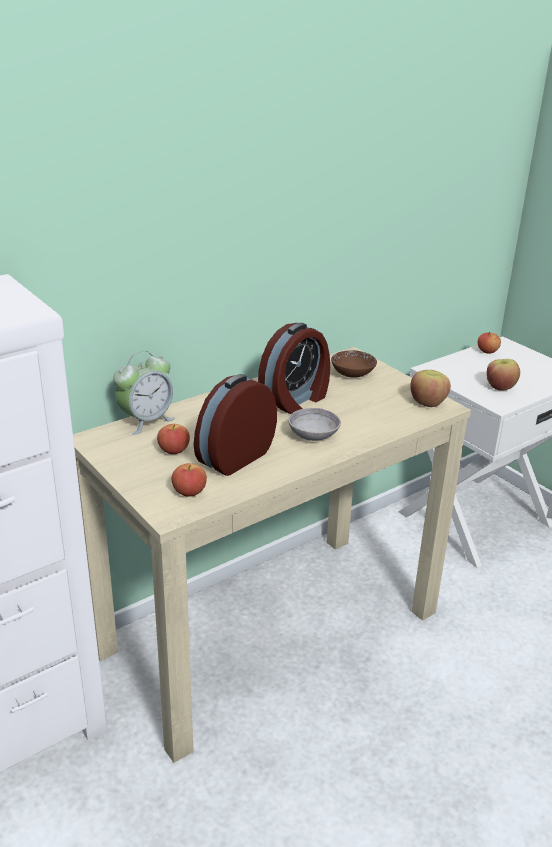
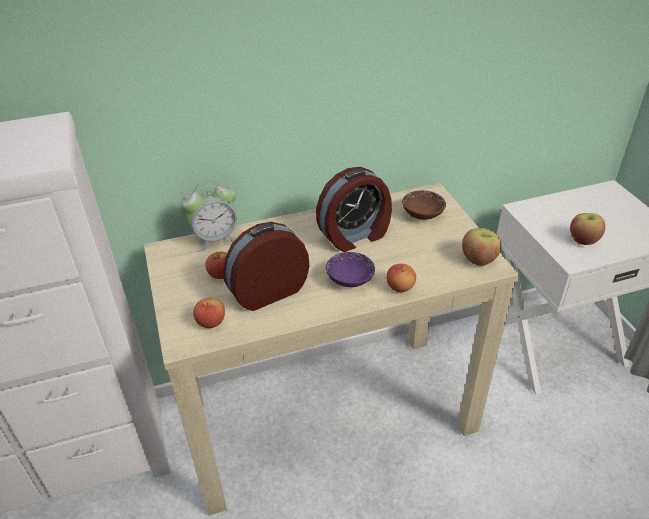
camera: 20 degrees right, 10 degrees up
grey bowl [288,408,341,441] -> purple bowl [326,252,375,287]
apple [478,331,501,354] -> apple moved to [386,264,416,292]

